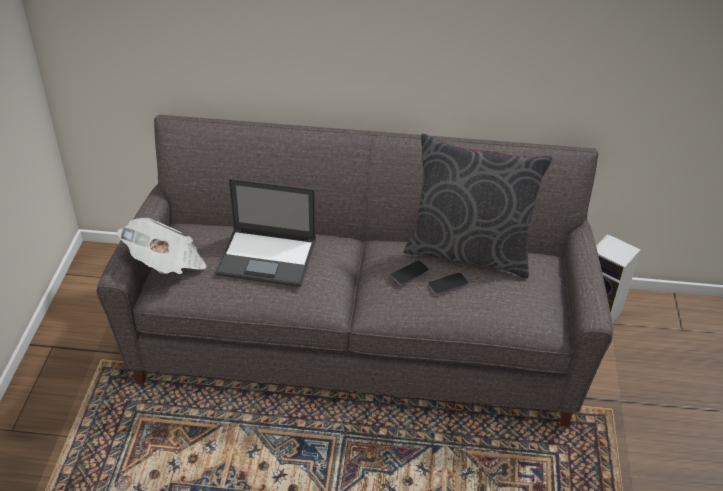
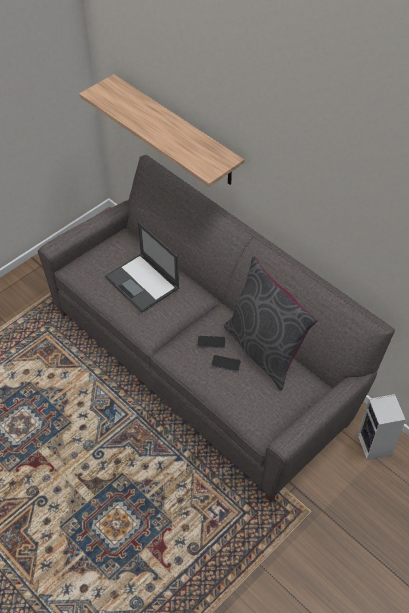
camera: 40 degrees right, 10 degrees up
newspaper [117,218,207,274] -> none
none -> shelf [79,74,244,187]

